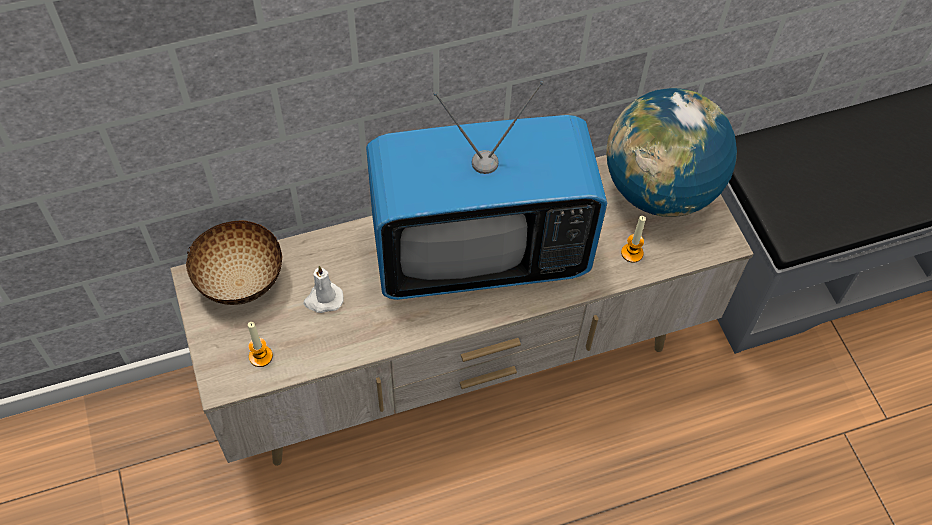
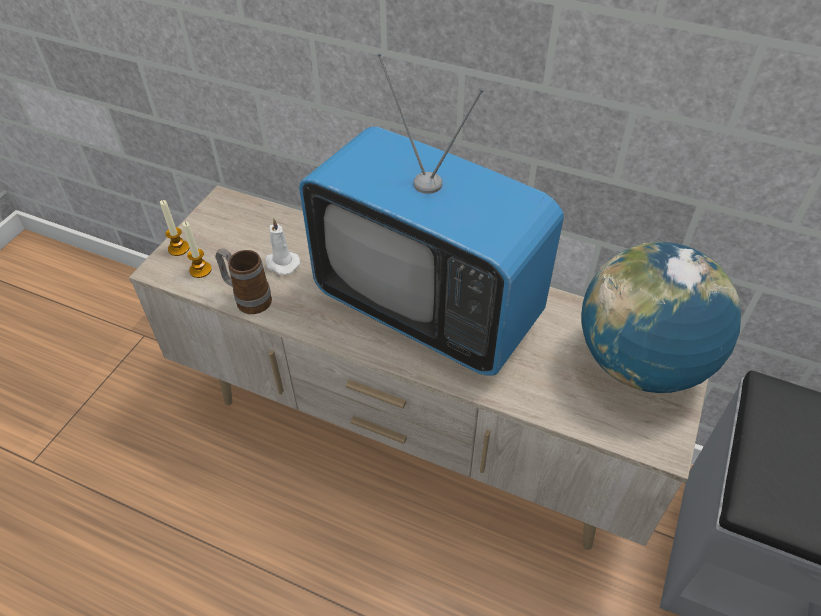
camera: 45 degrees right, 10 degrees down
bowl [186,220,283,305] -> none
candle [621,216,646,263] -> candle moved to [160,200,190,256]
none -> mug [215,248,272,314]

